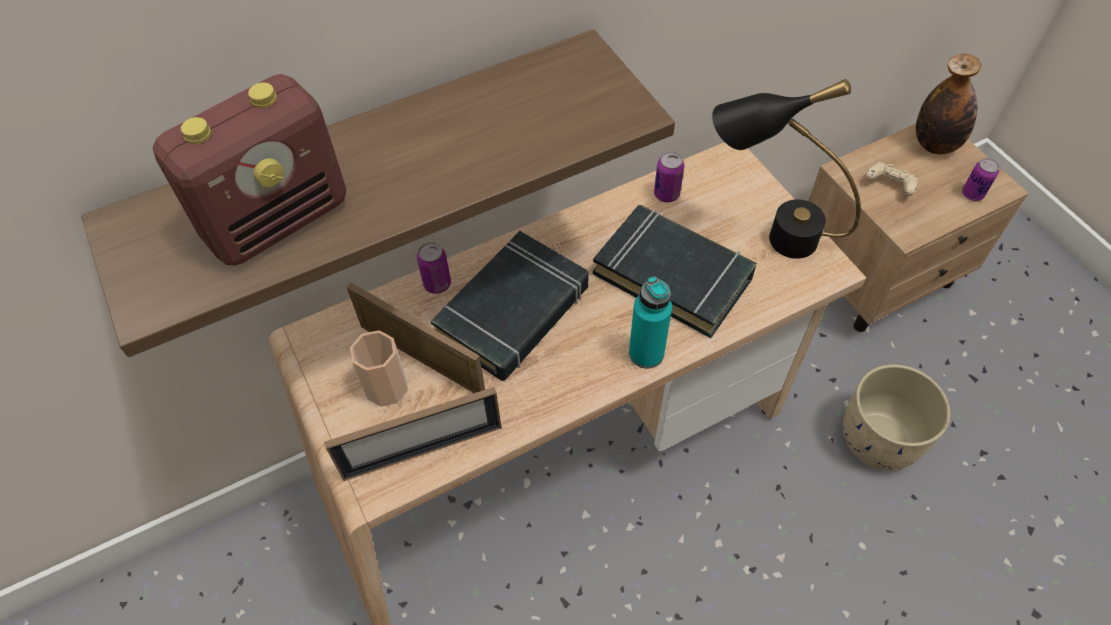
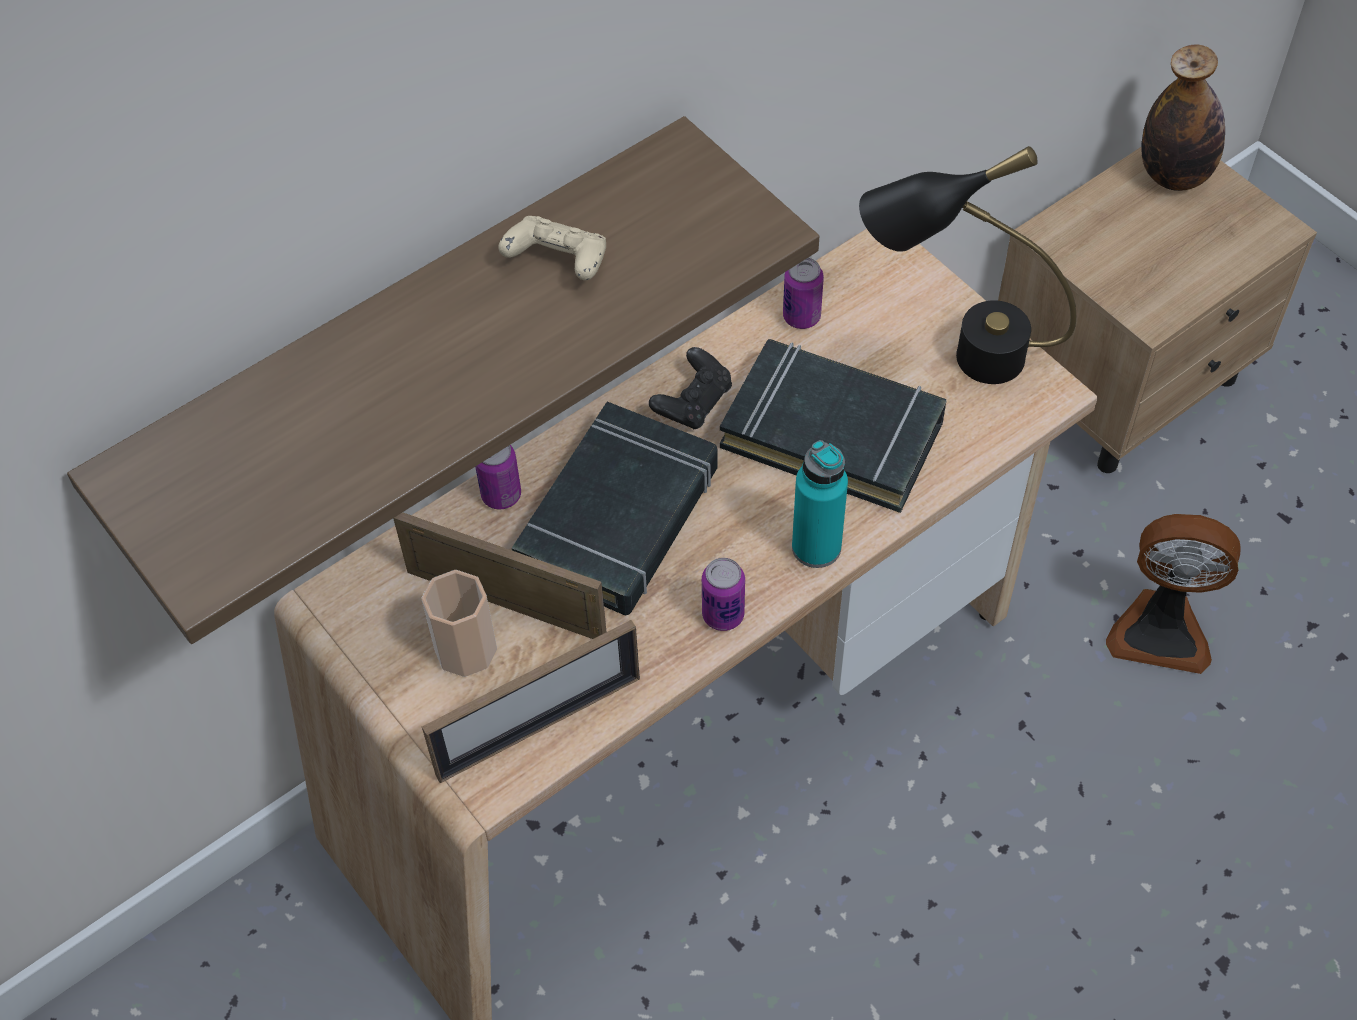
camera: 10 degrees left, 0 degrees up
radio [153,74,346,265] -> none
beige planter [843,364,951,470] -> fan [1106,514,1241,674]
beige game controller [866,162,918,196] -> beige game controller moved to [498,216,606,281]
can [962,158,999,201] -> can moved to [702,558,745,631]
none -> black game controller [649,347,732,429]

